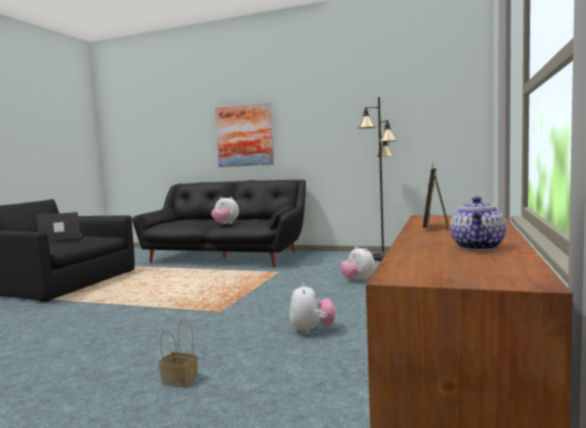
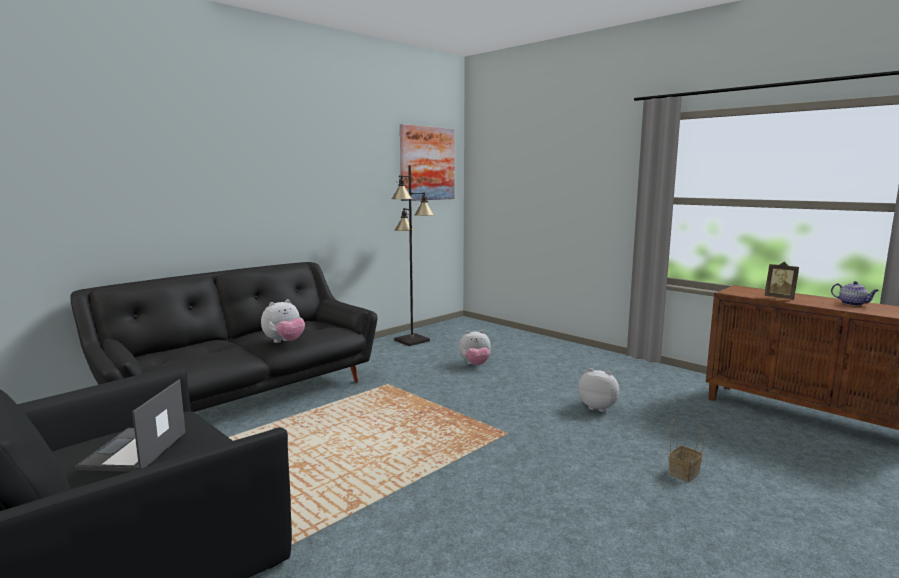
camera: 65 degrees left, 5 degrees up
picture [215,102,274,167] -> picture moved to [400,124,455,201]

